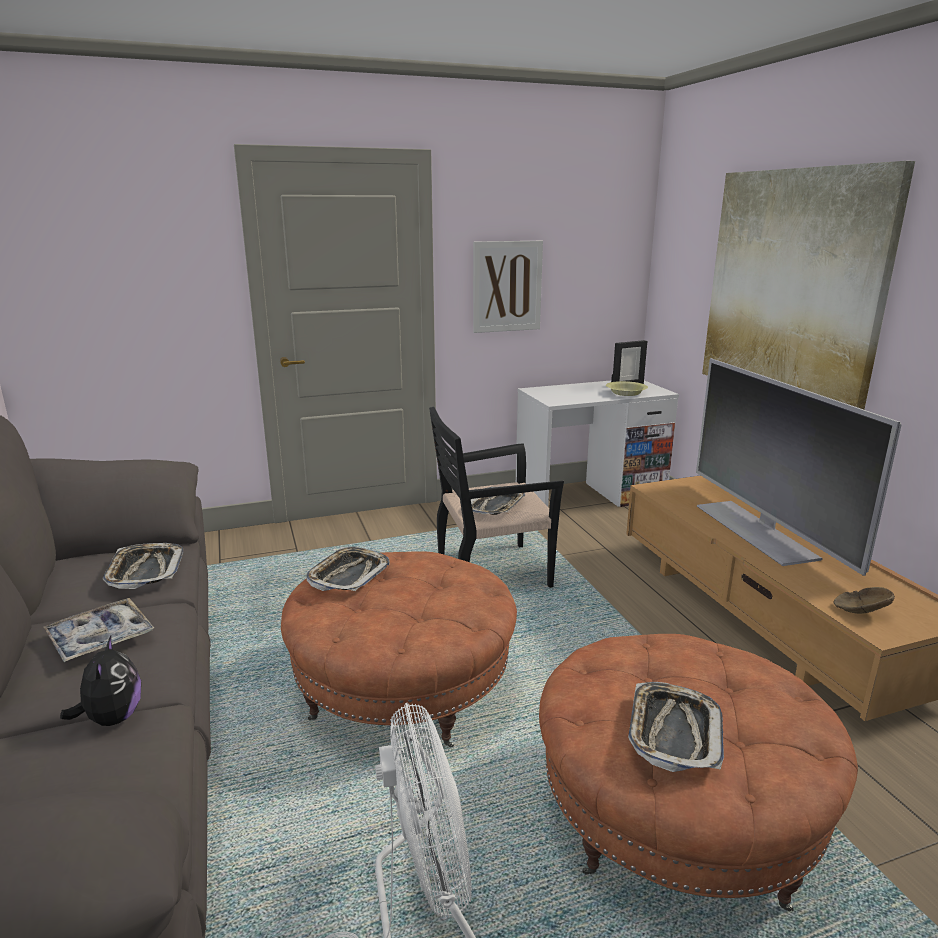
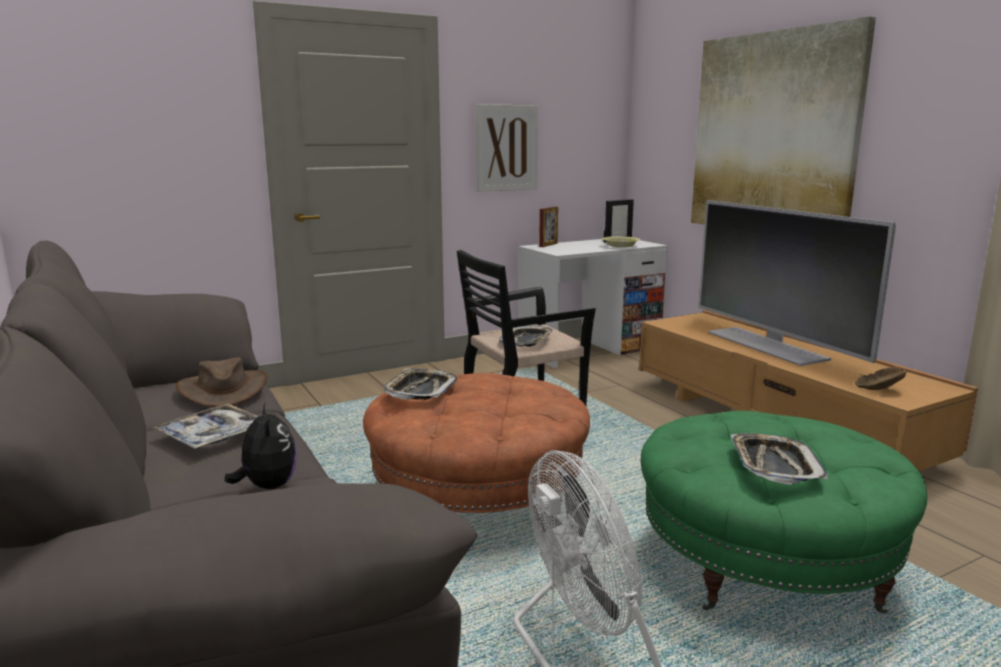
camera: 10 degrees left, 5 degrees down
tray [103,543,184,589] -> brown hat [176,357,267,407]
brown ottoman [539,634,858,911] -> green ottoman [641,411,927,614]
none -> picture frame [539,207,558,247]

